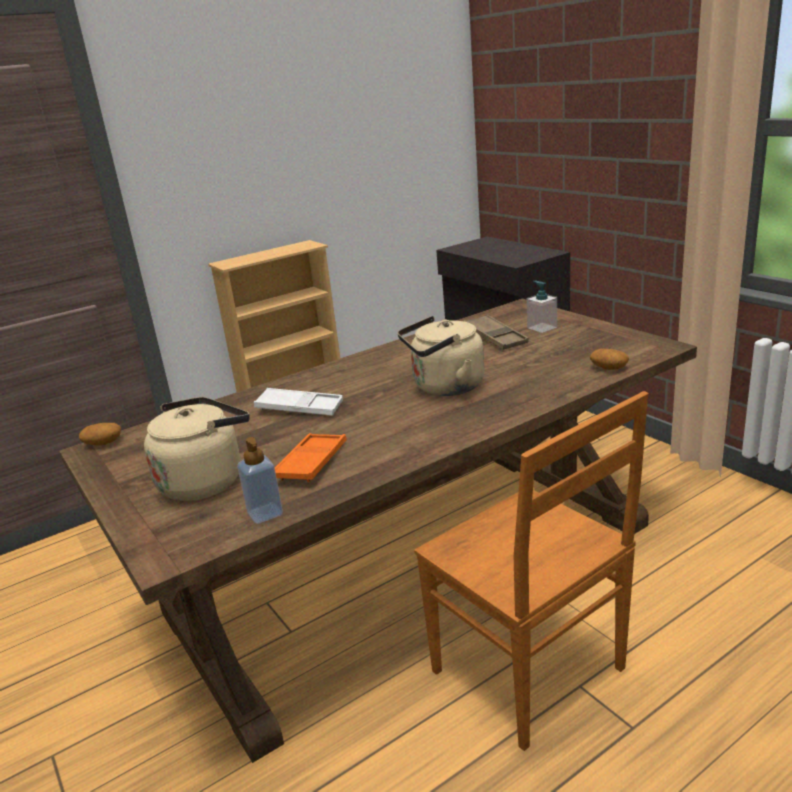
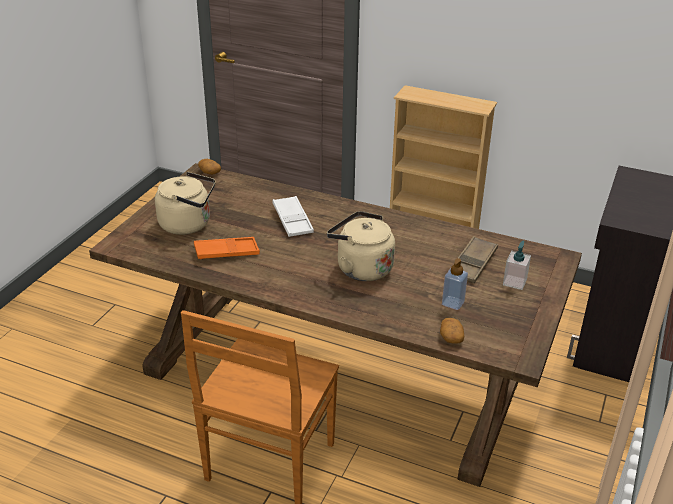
camera: 55 degrees right, 10 degrees up
soap dispenser [237,437,283,524] -> soap dispenser moved to [442,258,468,310]

